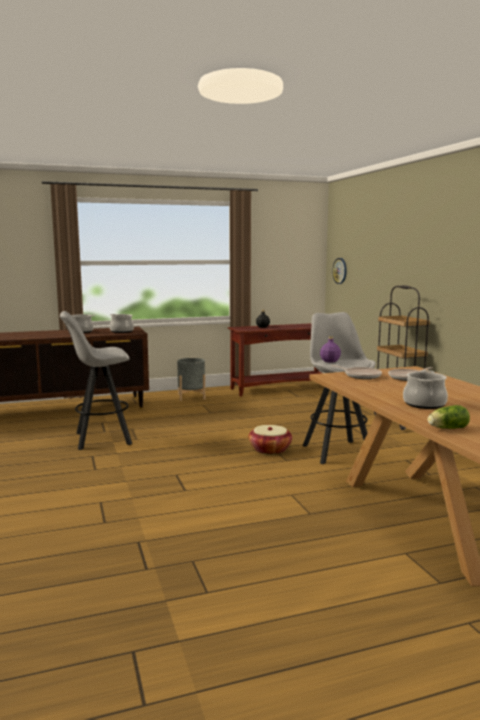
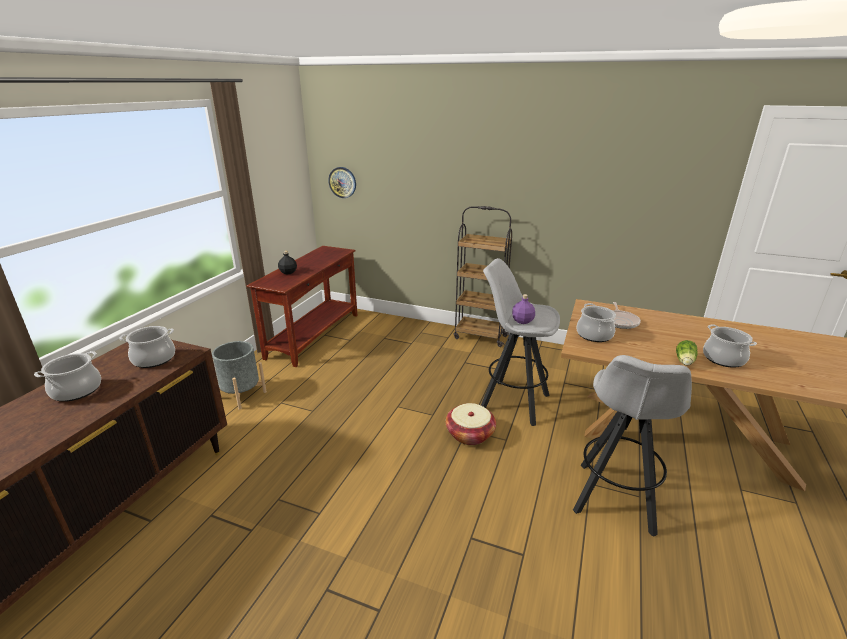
camera: 50 degrees left, 15 degrees up
grey stool [60,311,132,450] -> grey stool moved to [573,355,692,537]
frying pan [331,365,382,379] -> cooking pot [577,303,616,342]
lettuce [428,405,470,429] -> lettuce moved to [676,340,698,366]

